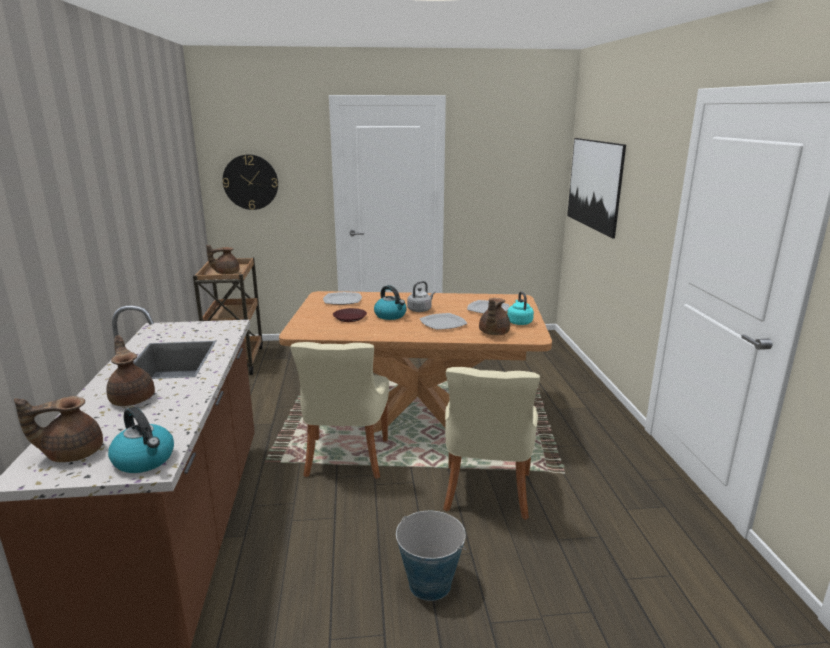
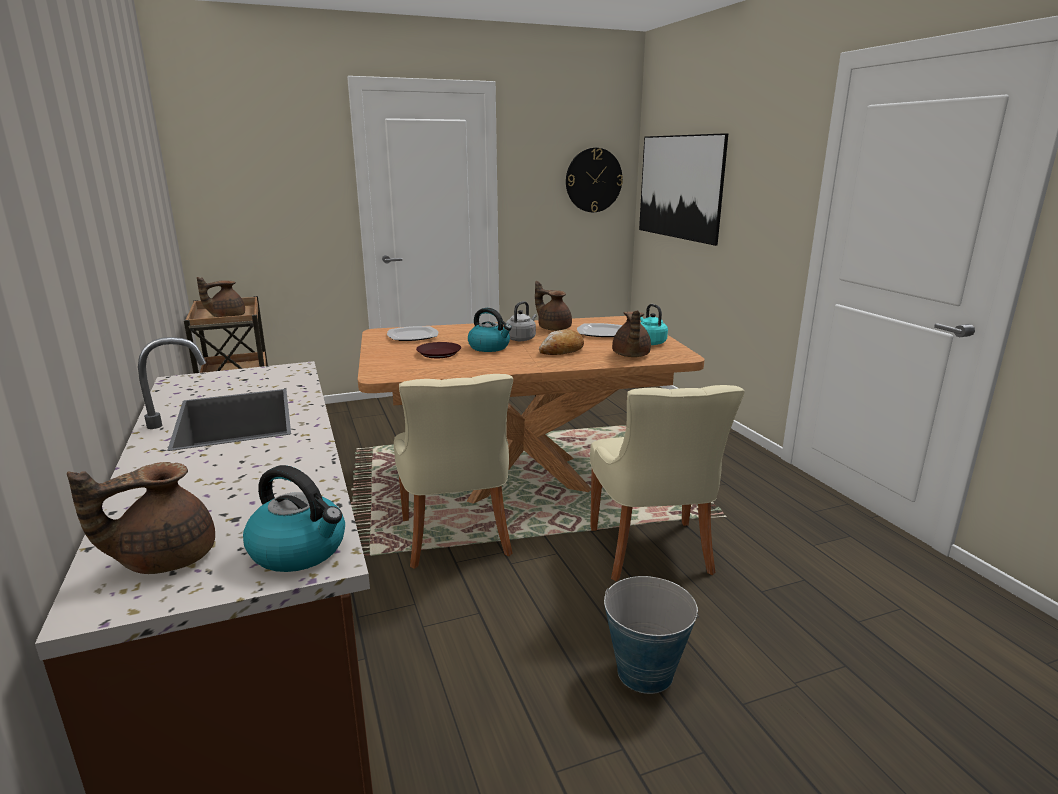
camera: 15 degrees left, 0 degrees up
brown teapot [106,336,155,406] -> brown teapot moved to [535,281,572,331]
wall clock [223,154,278,210] -> wall clock moved to [566,148,623,212]
plate [420,313,468,330] -> bread [539,329,584,355]

